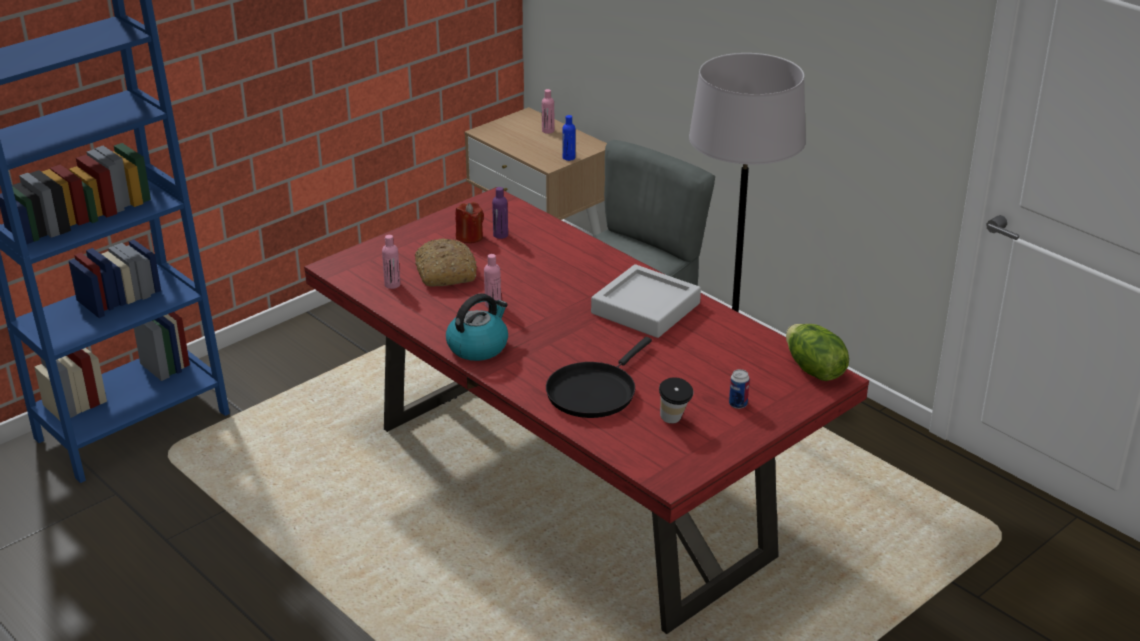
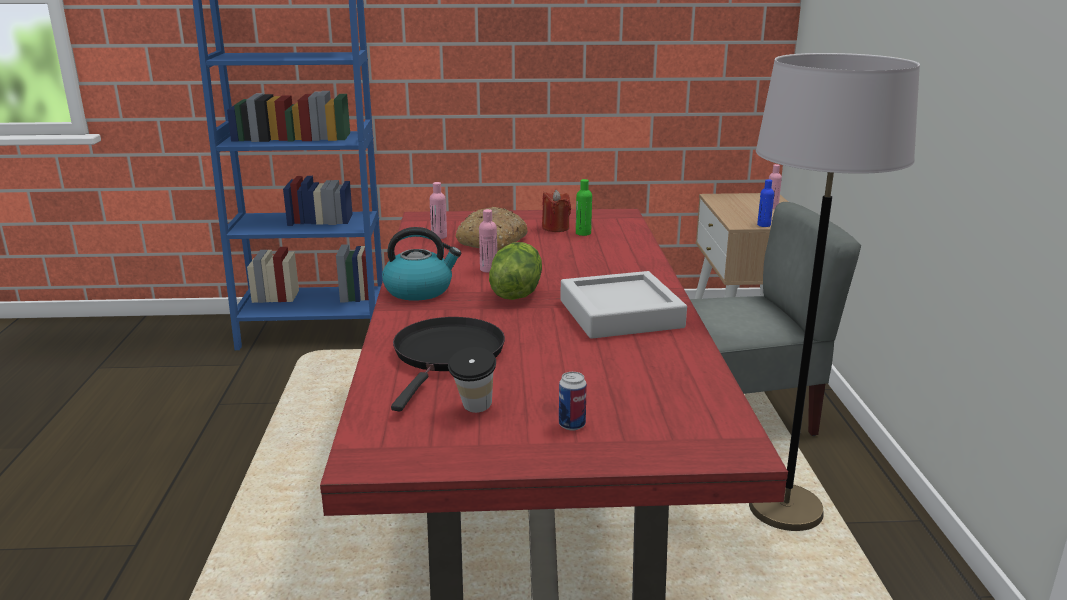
camera: 40 degrees right, 10 degrees down
purple bottle [492,187,508,239] -> green bottle [576,179,592,236]
black frying pan [546,337,652,418] -> black frying pan turned 120 degrees clockwise [391,317,505,411]
lettuce [786,324,849,381] -> lettuce moved to [489,242,542,300]

